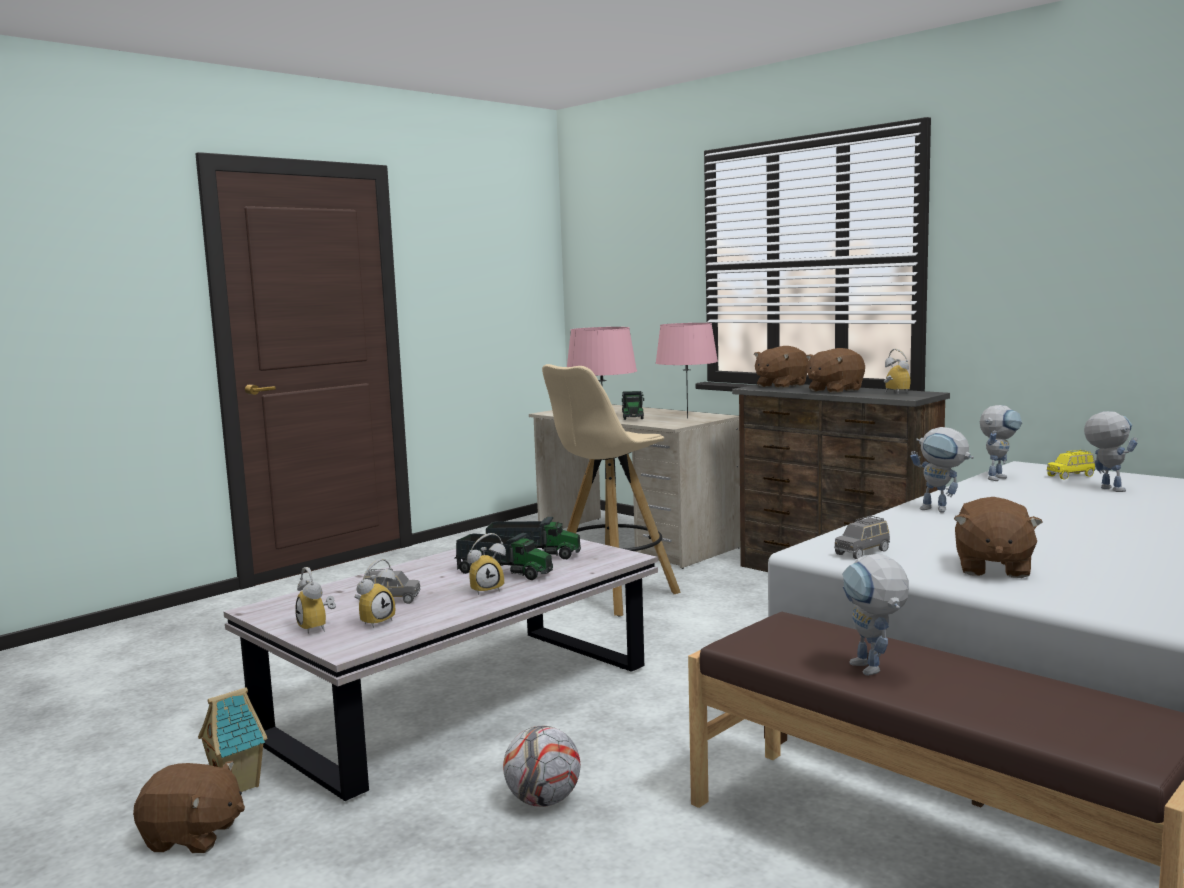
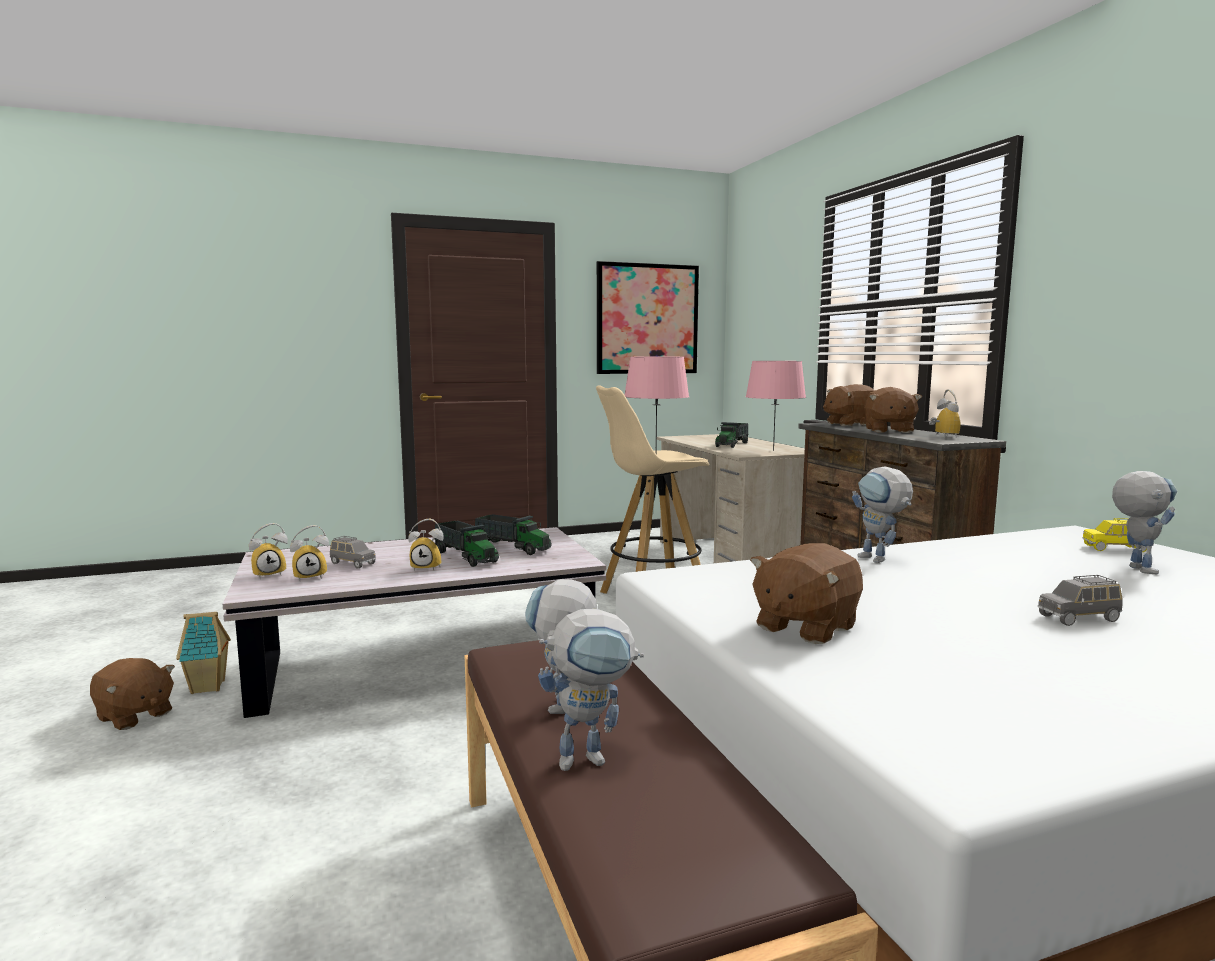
camera: 25 degrees right, 0 degrees up
alarm clock [295,567,336,634] -> alarm clock turned 120 degrees counterclockwise [249,523,288,579]
football [503,726,580,807] -> none
brown plush toy [806,348,865,393] -> brown plush toy turned 75 degrees counterclockwise [864,387,922,433]
grey toy car [834,516,890,559] -> grey toy car moved to [1038,575,1122,626]
toy robot [980,405,1022,481] -> toy robot moved to [538,609,644,771]
none -> picture [597,261,699,374]

